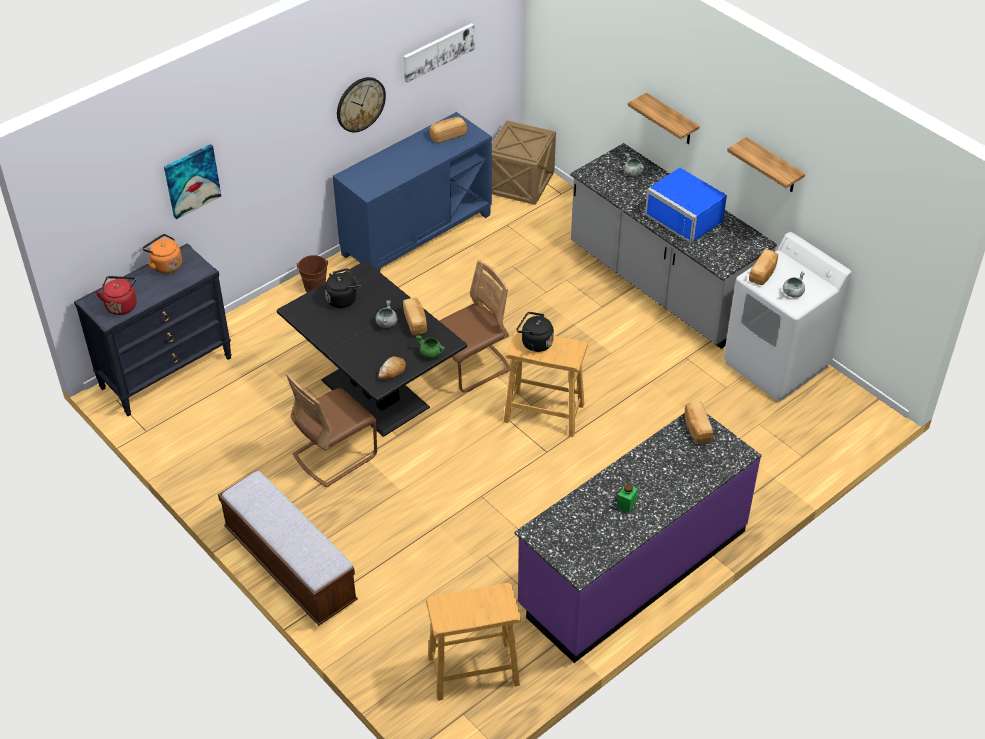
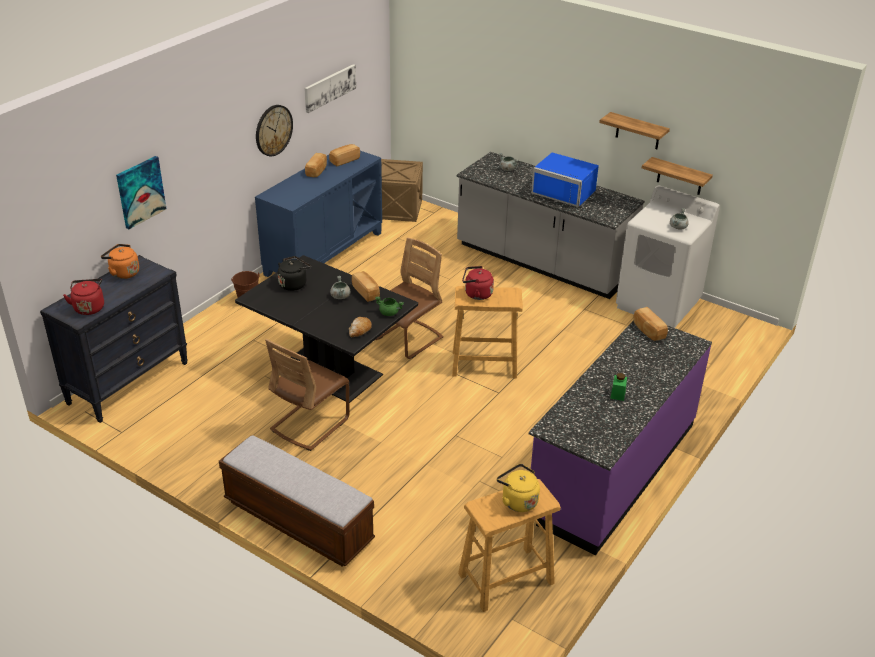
camera: 15 degrees left, 10 degrees down
black kettle [517,312,554,352] -> red kettle [462,266,494,300]
shelf [628,93,700,144] -> shelf moved to [642,157,713,195]
bread [749,249,778,285] -> bread moved to [305,153,327,177]
none -> yellow kettle [497,464,540,512]

